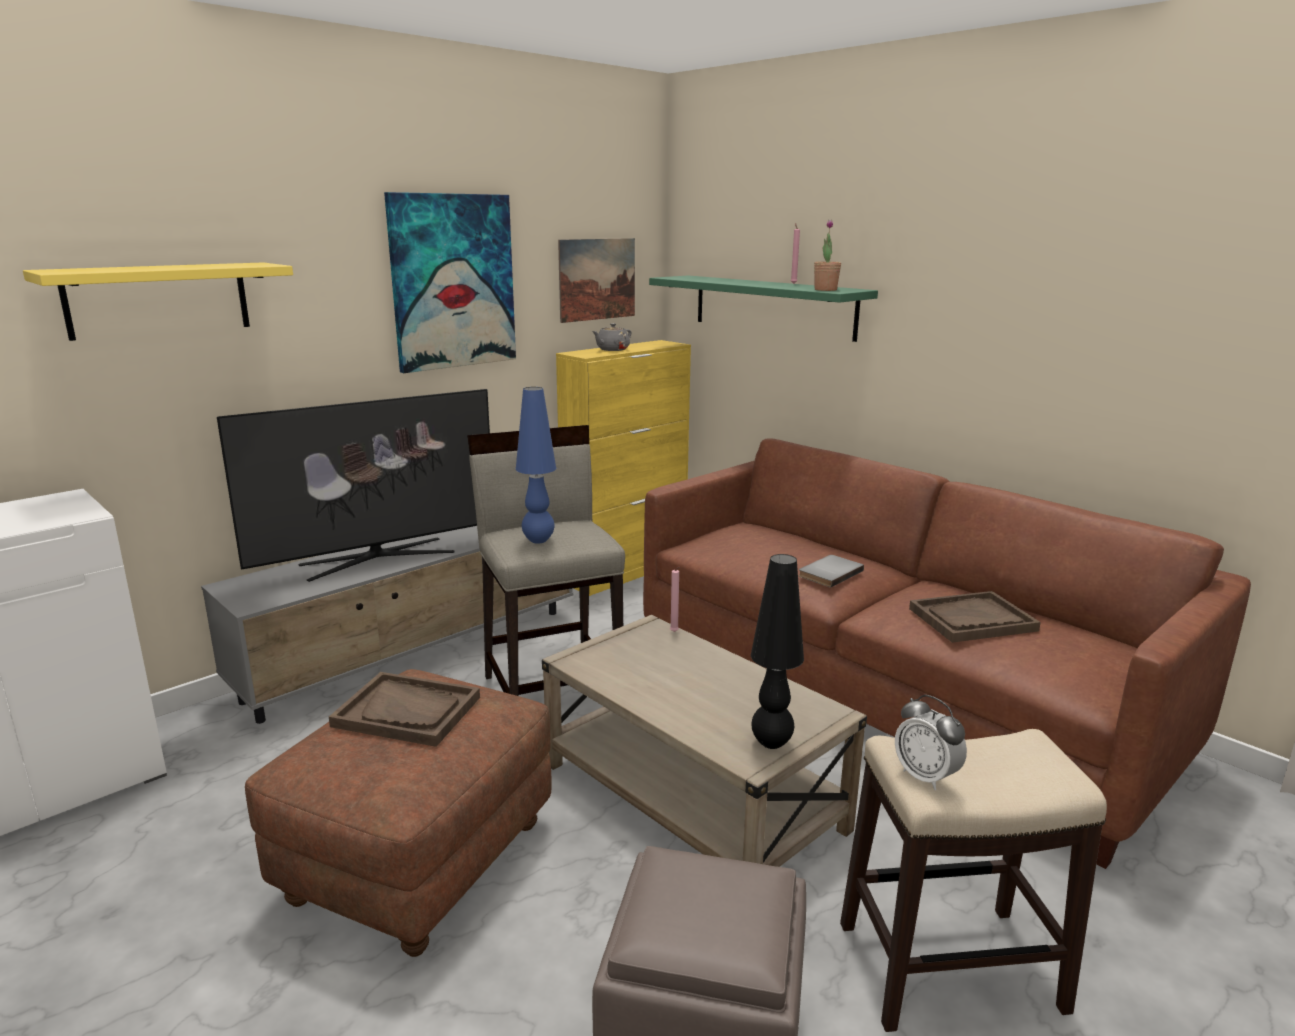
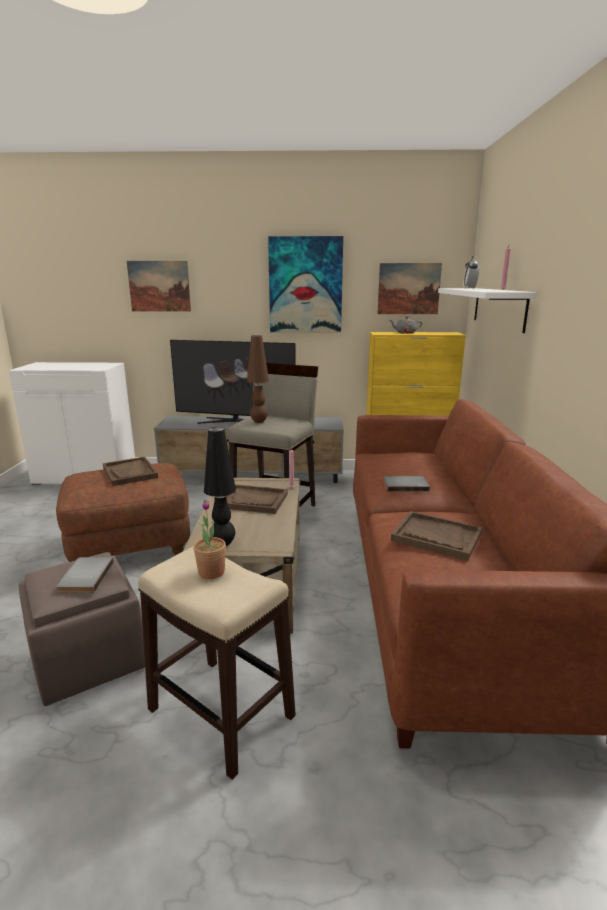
camera: 45 degrees right, 0 degrees up
yellow shelf [23,262,293,341] -> picture [127,261,191,312]
blue table lamp [516,387,556,544] -> brown table lamp [247,335,269,423]
green shelf [649,276,878,342] -> white shelf [438,288,537,333]
potted plant [814,220,841,291] -> potted plant moved to [194,500,226,579]
alarm clock [895,695,967,790] -> alarm clock moved to [463,256,479,289]
none -> grey book [56,557,114,593]
none -> brown tray [226,484,288,514]

